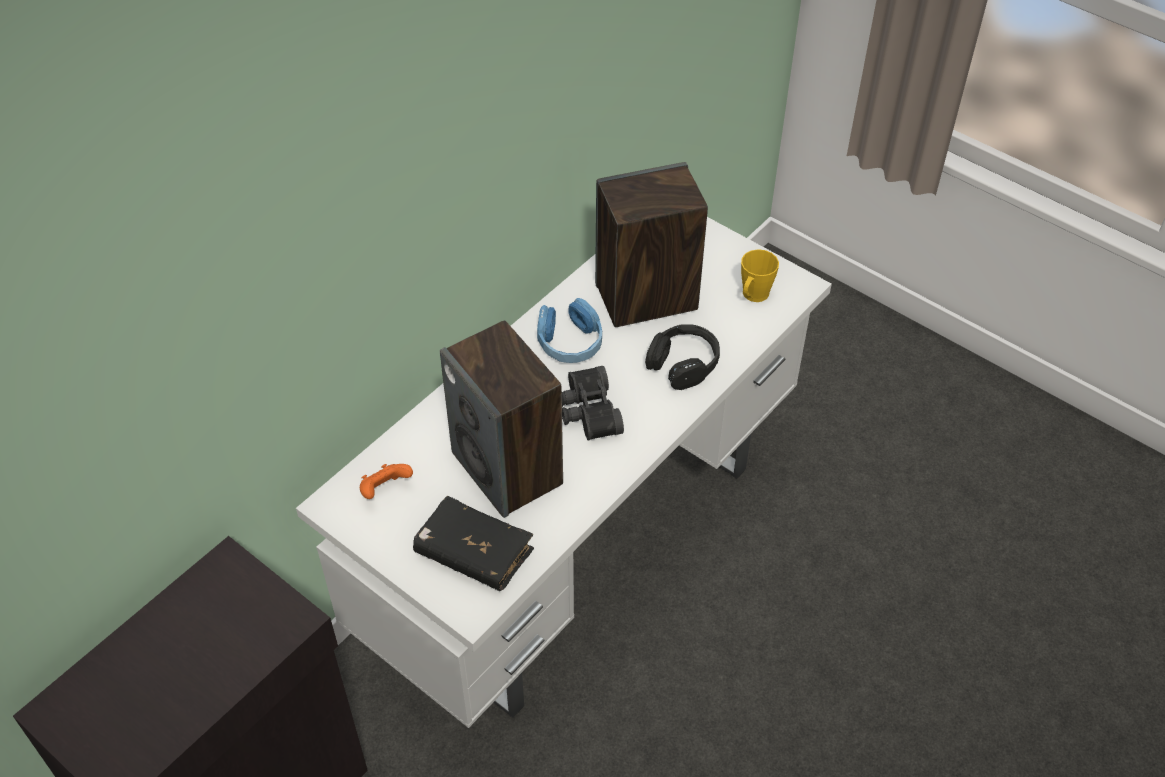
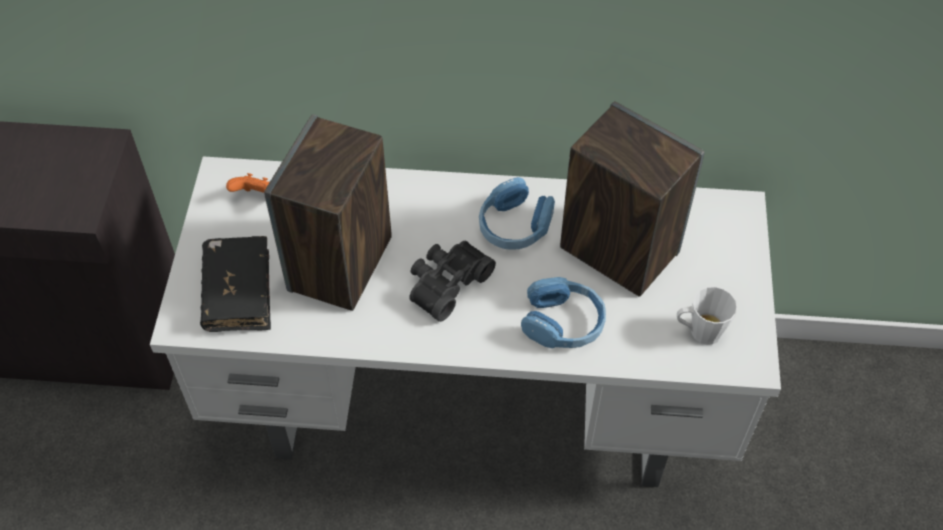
camera: 55 degrees right, 5 degrees up
black headphones [645,325,720,390] -> blue headphones [521,277,606,348]
yellow mug [741,249,779,302] -> white mug [677,286,738,345]

